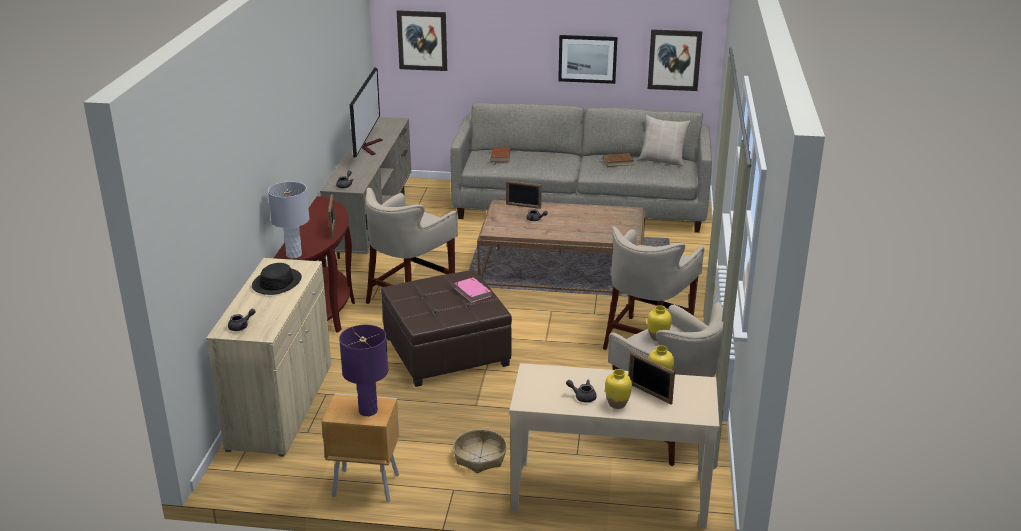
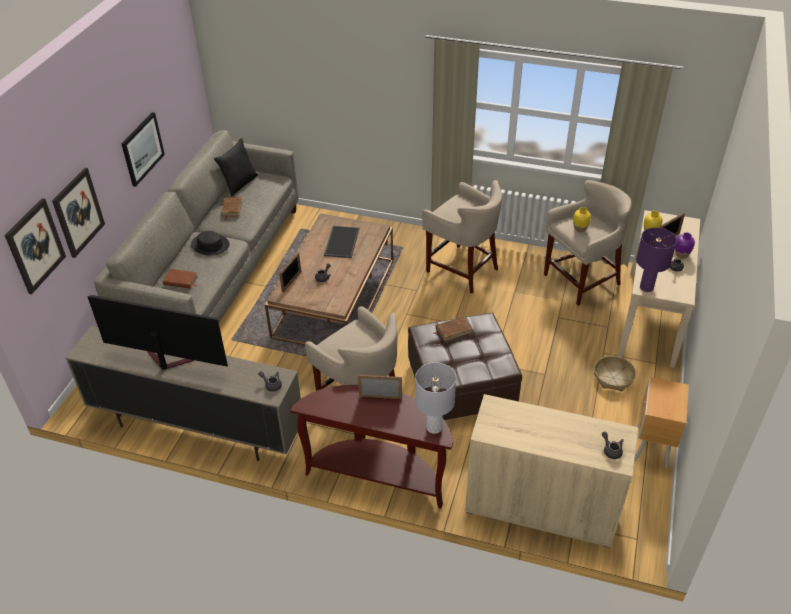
camera: 80 degrees left, 15 degrees up
black hat [252,263,302,295] -> black hat moved to [191,231,230,256]
purple table lamp [339,325,388,416] -> purple table lamp moved to [636,227,677,292]
pink book [454,277,491,303] -> brown book [433,317,472,342]
yellow vase [605,369,632,409] -> purple vase [675,233,695,259]
beige pillow [639,115,690,166] -> black pillow [214,138,258,196]
picture [648,29,702,91] -> picture moved to [52,168,105,258]
none -> tray [324,226,359,258]

